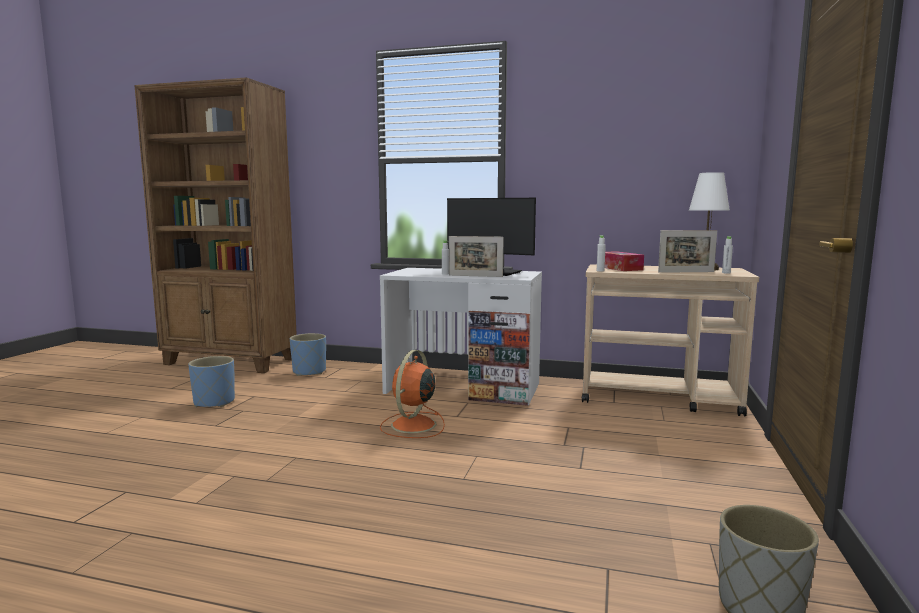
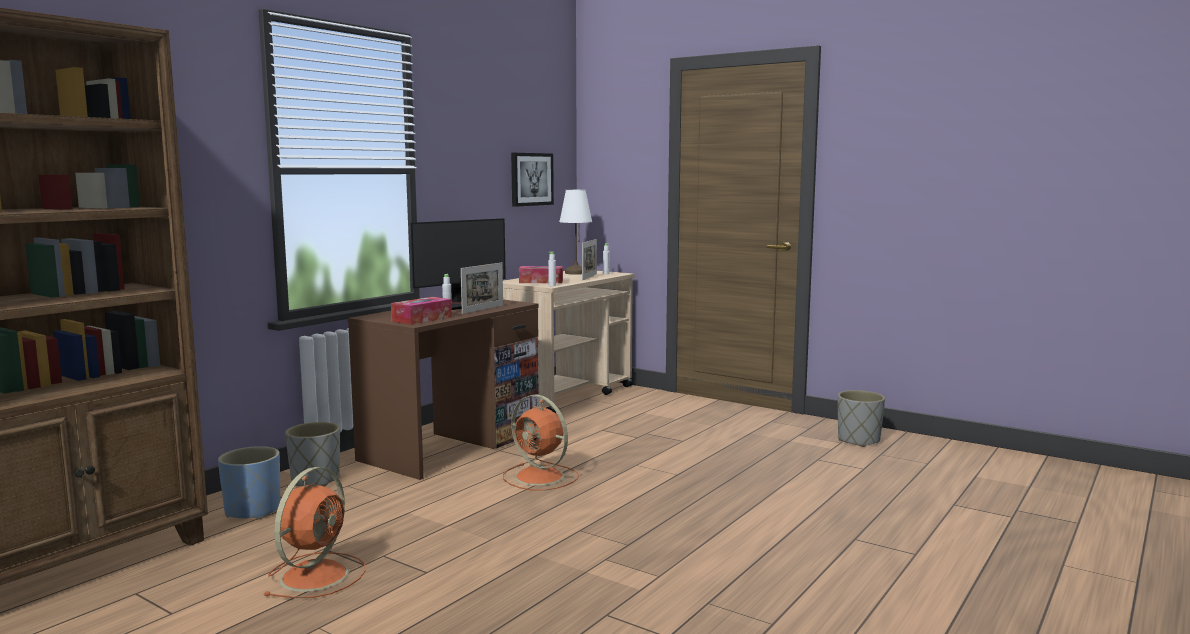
camera: 70 degrees left, 0 degrees up
blue planter [188,356,235,407] -> orange fan [264,467,366,598]
white desk [380,268,542,406] -> brown desk [348,300,539,480]
none -> grey planter [285,422,340,487]
none -> tissue box [391,297,452,325]
none -> picture [511,153,554,207]

